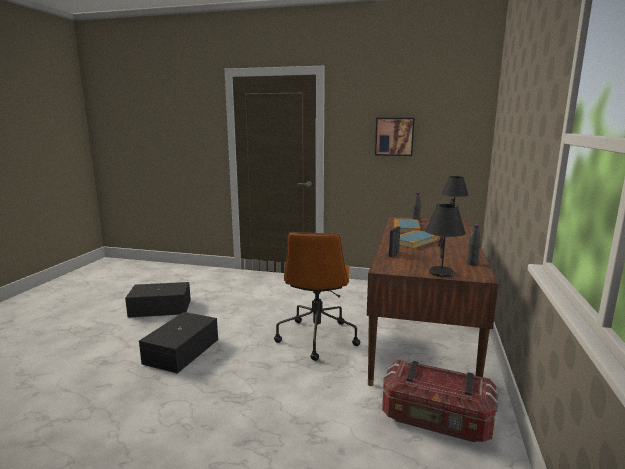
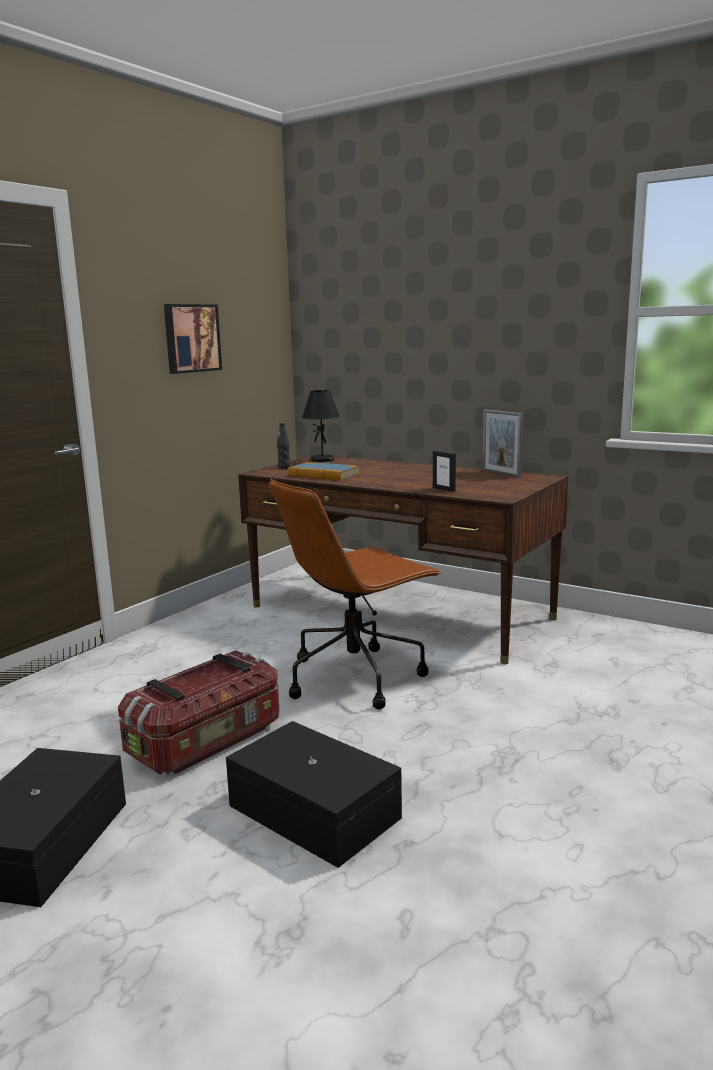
camera: 70 degrees left, 0 degrees up
brown office chair [274,232,360,361] -> brown office chair turned 120 degrees clockwise [269,479,442,709]
storage box [382,359,498,443] -> storage box moved to [118,650,279,775]
book [399,230,438,249] -> none
black table lamp [425,204,466,277] -> none
black bottle [467,224,481,265] -> picture frame [482,409,523,478]

